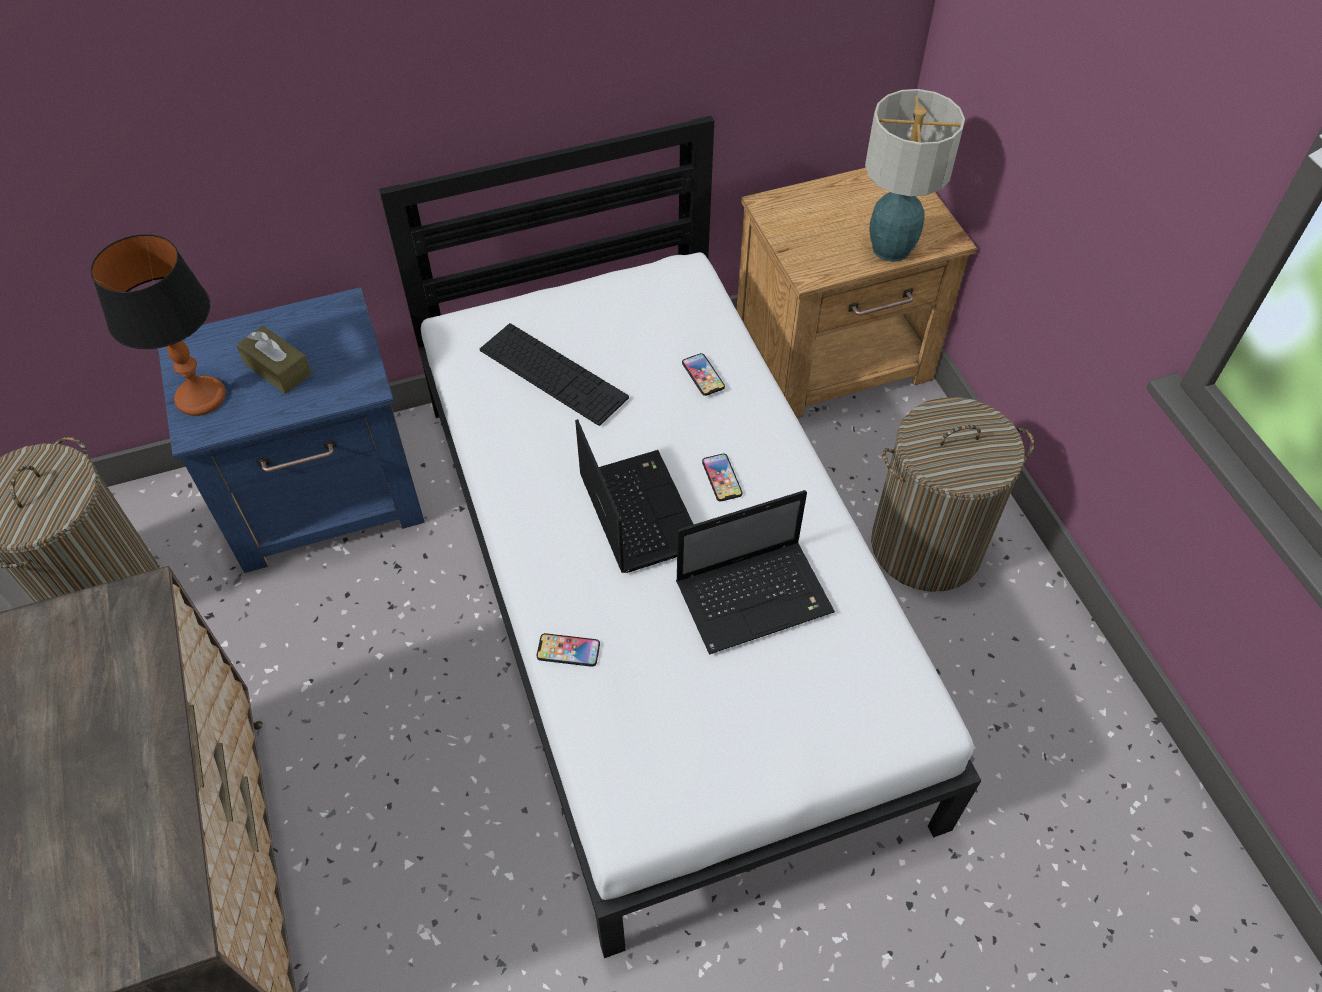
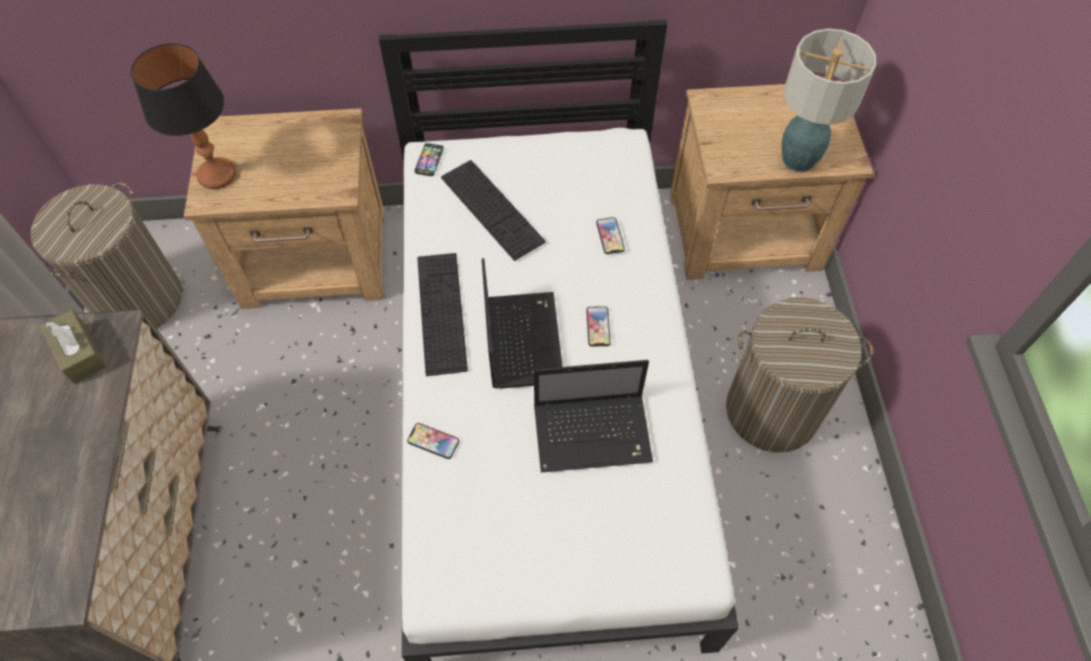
camera: 15 degrees right, 5 degrees up
blue nightstand [158,287,425,573] -> brown nightstand [184,108,384,309]
brown tissue box [236,326,312,394] -> brown tissue box moved to [39,310,107,384]
none -> phone [415,143,444,176]
none -> keyboard [417,253,468,376]

